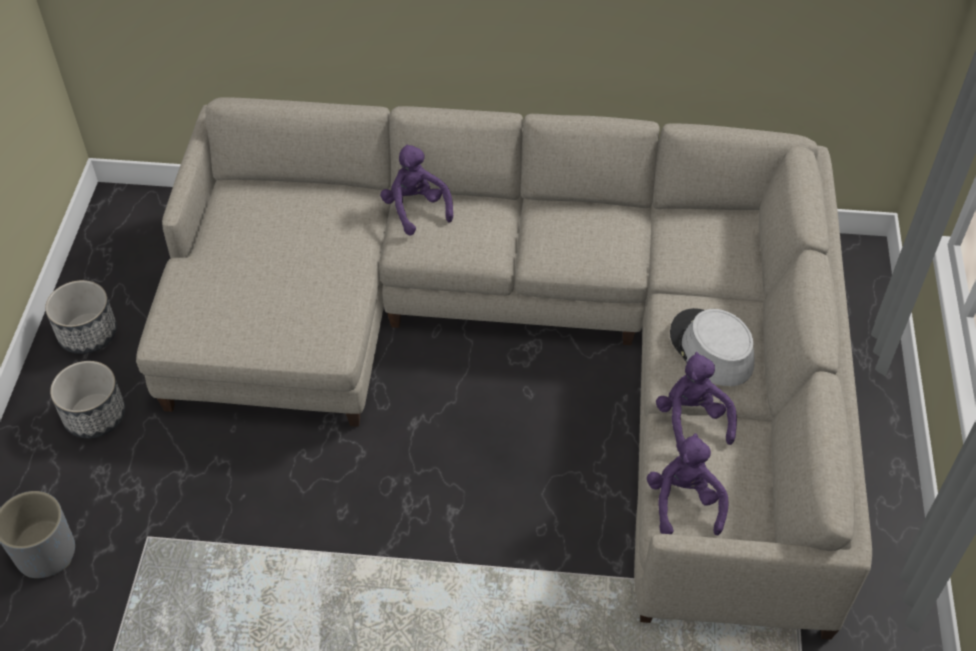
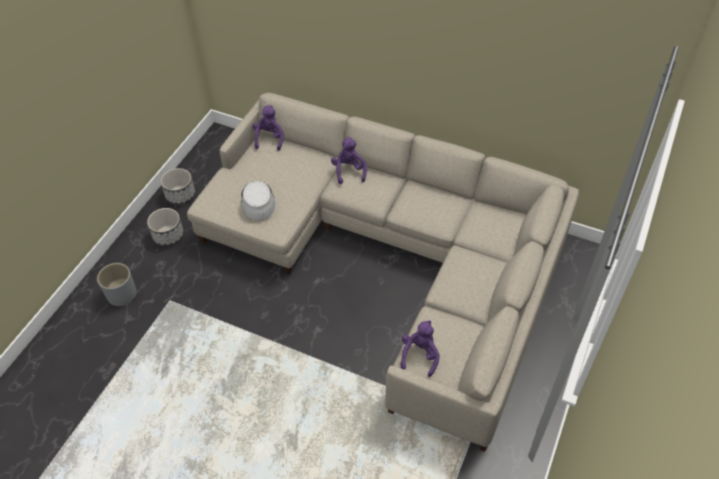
camera: 20 degrees right, 0 degrees up
purple plush toy [656,352,737,452] -> purple plush toy moved to [253,105,284,151]
grey hat [670,308,754,386] -> grey hat moved to [241,181,275,220]

